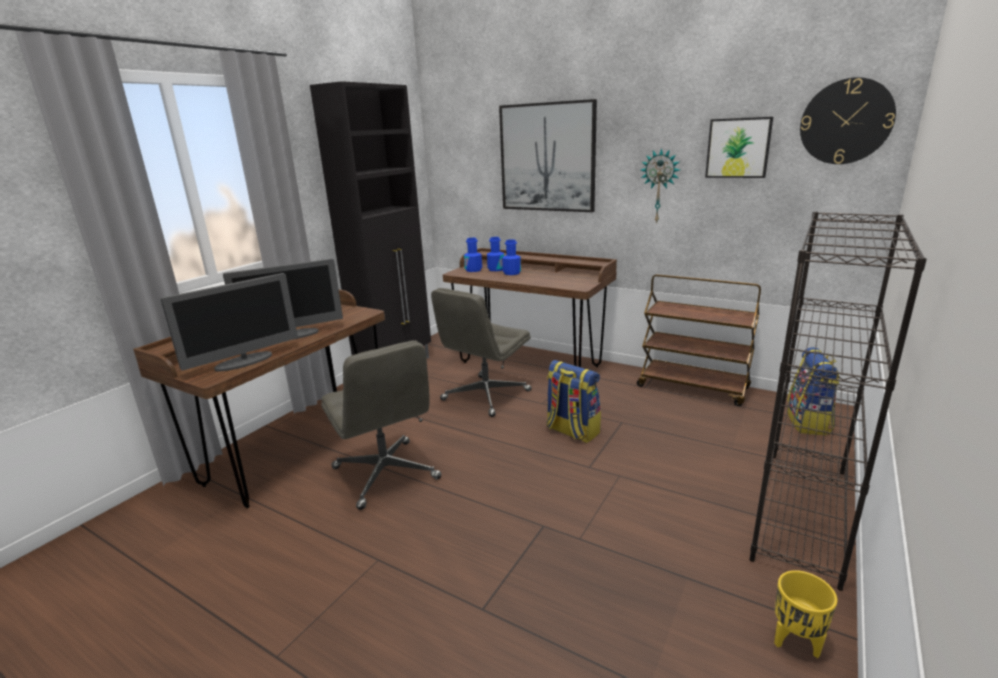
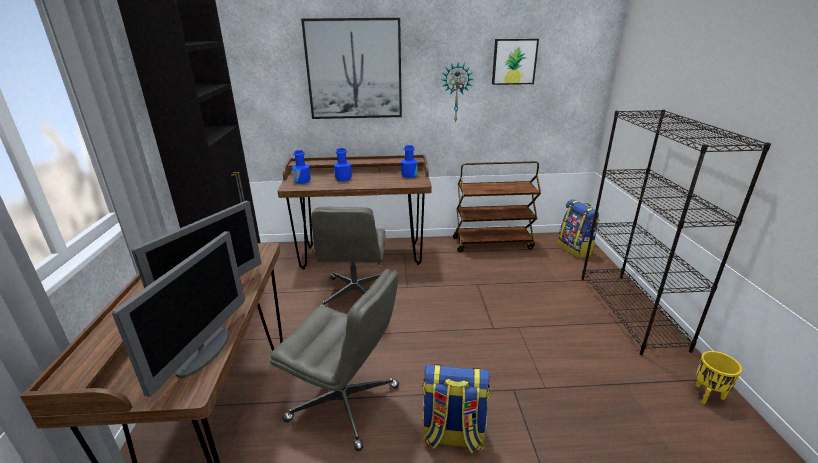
camera: 35 degrees left, 5 degrees up
blue bottle [487,237,504,271] -> blue bottle moved to [401,145,417,178]
backpack [546,360,601,443] -> backpack moved to [422,364,491,453]
wall clock [800,77,896,164] -> none

